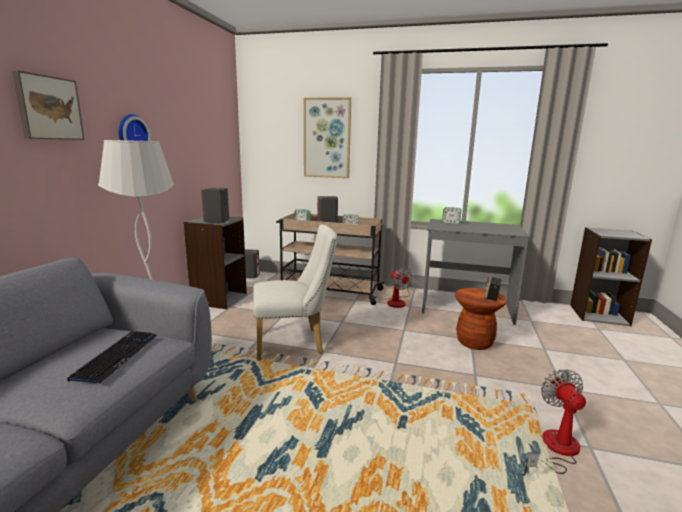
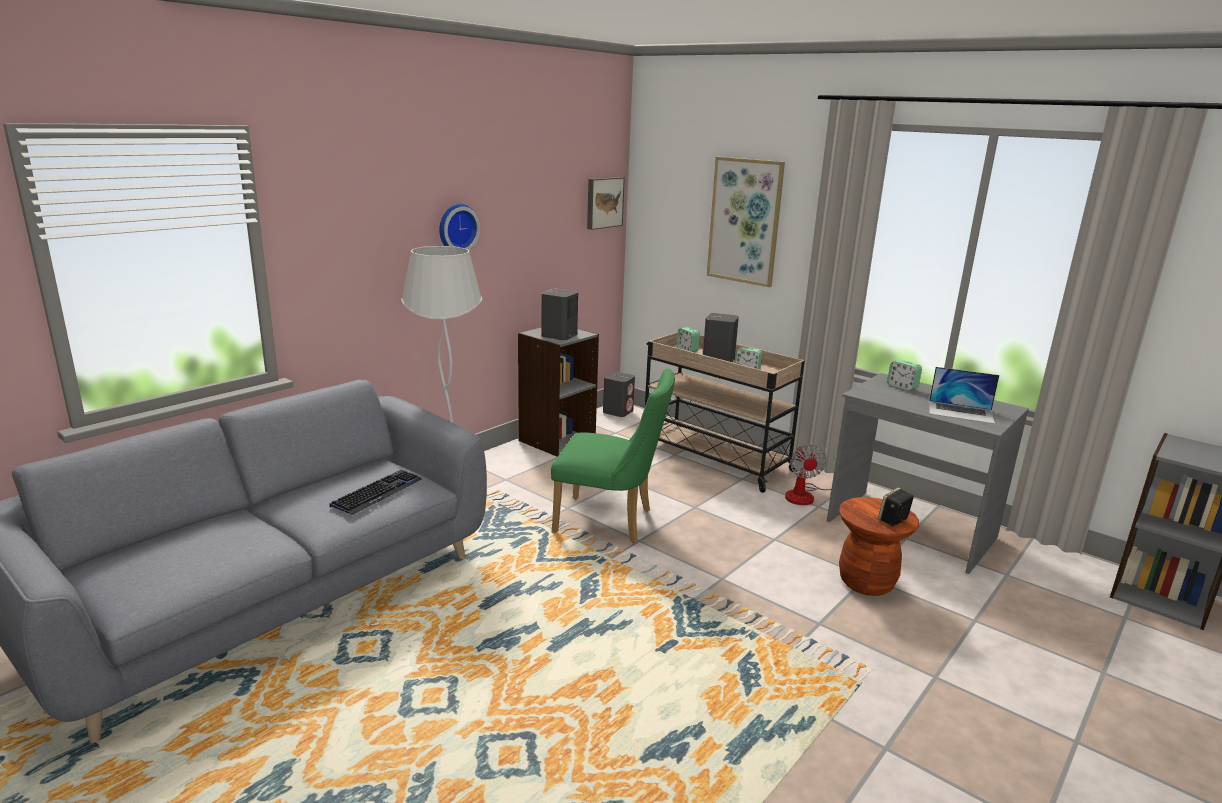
camera: 25 degrees right, 5 degrees up
picture [12,71,84,140] -> picture moved to [587,177,625,230]
white chair [253,224,337,360] -> green chair [551,368,675,543]
fan [522,369,586,476] -> none
none -> laptop [929,367,999,424]

